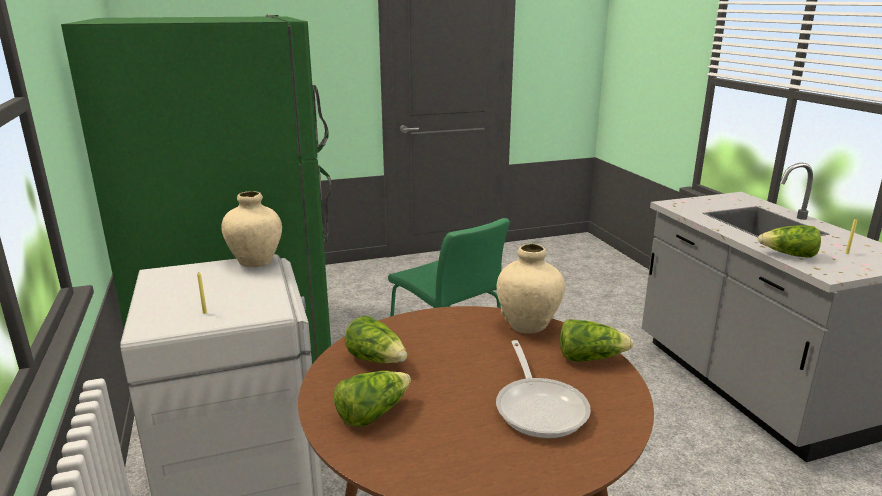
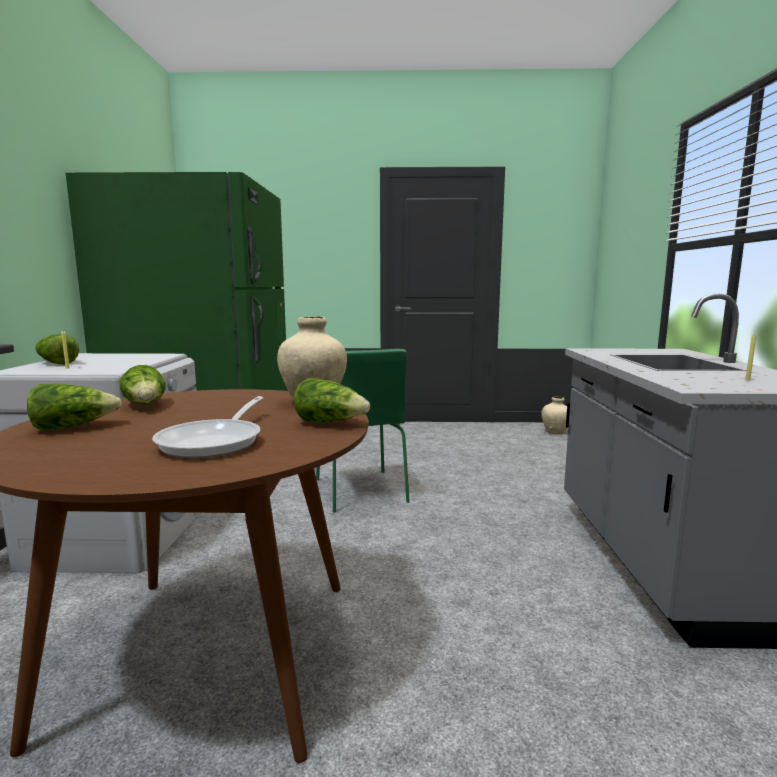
camera: 20 degrees right, 10 degrees down
beige vase [221,191,282,267] -> beige vase moved to [541,396,567,435]
lettuce [758,225,821,258] -> lettuce moved to [35,334,79,365]

